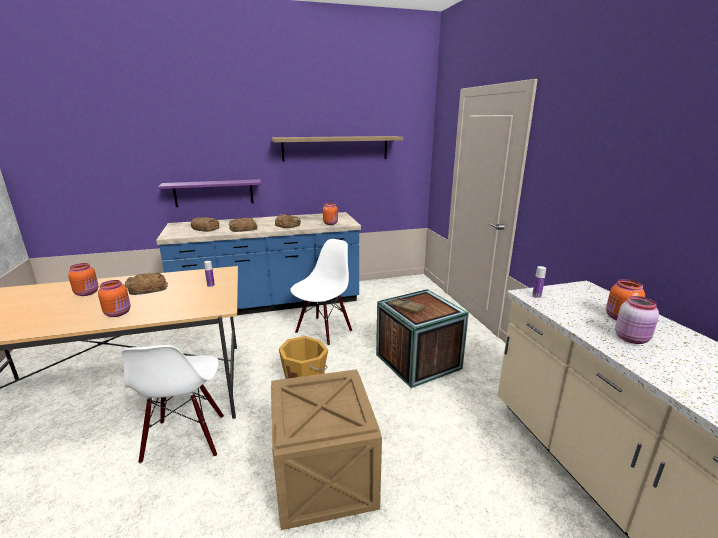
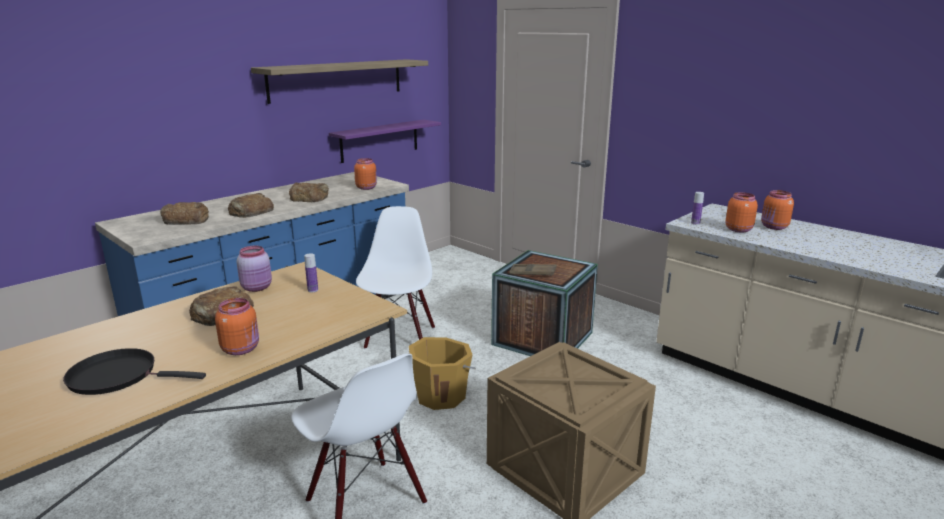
camera: 30 degrees left, 0 degrees up
orange jar [68,263,99,296] -> orange jar moved to [726,192,758,233]
purple shelf [158,179,261,207] -> purple shelf moved to [329,119,441,163]
pink jar [615,296,659,344] -> pink jar moved to [236,246,272,292]
none -> black frying pan [63,348,206,395]

